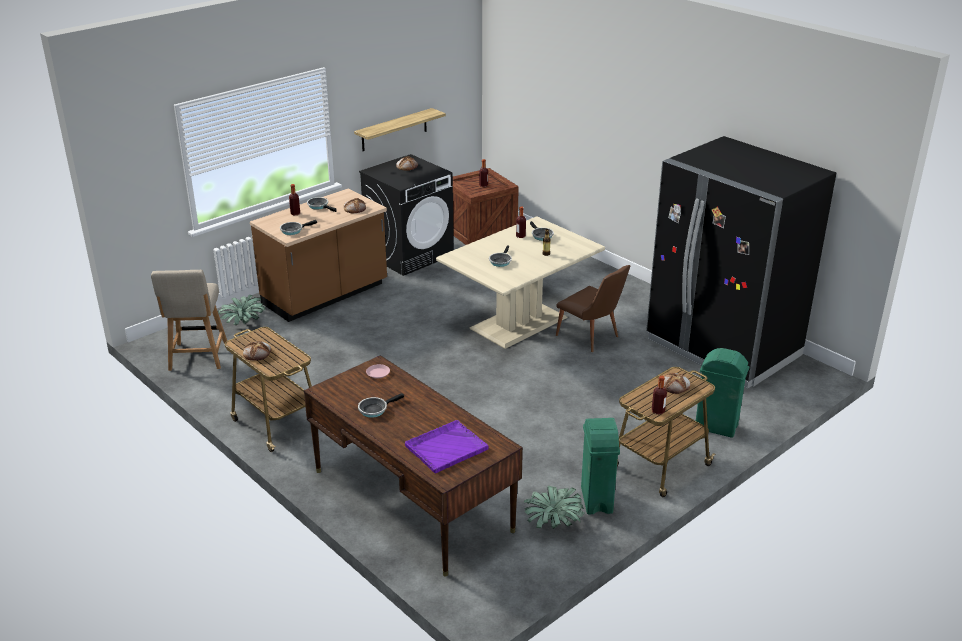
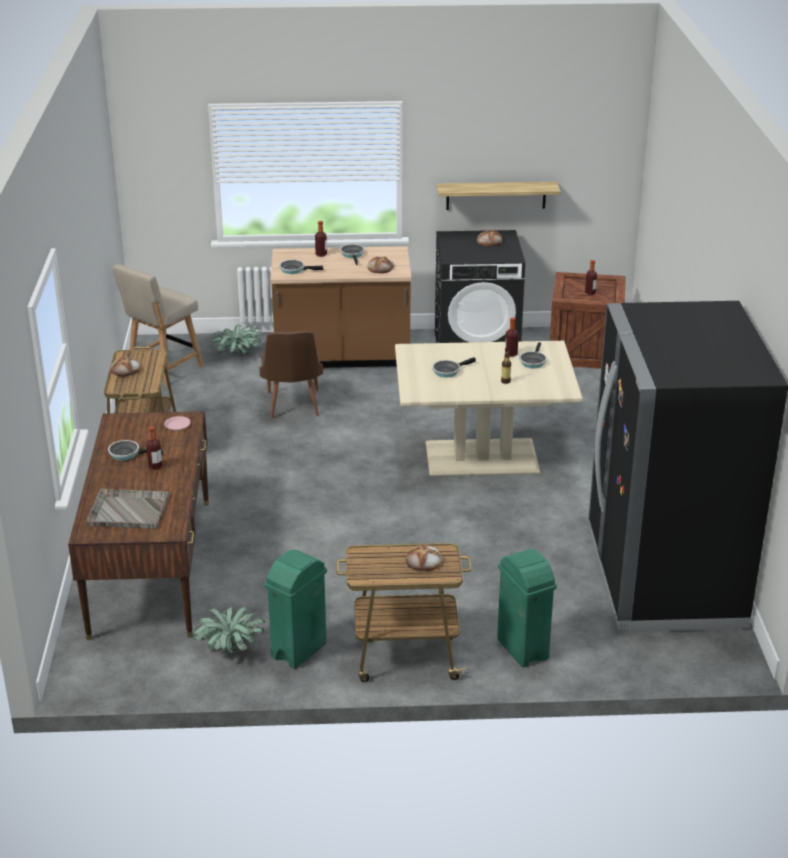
camera: 40 degrees right, 0 degrees up
purple tray [405,420,489,474] -> grey tray [86,488,170,529]
brown chair [556,265,630,352] -> brown chair moved to [260,331,323,419]
bottle [652,376,667,414] -> bottle moved to [146,426,162,470]

